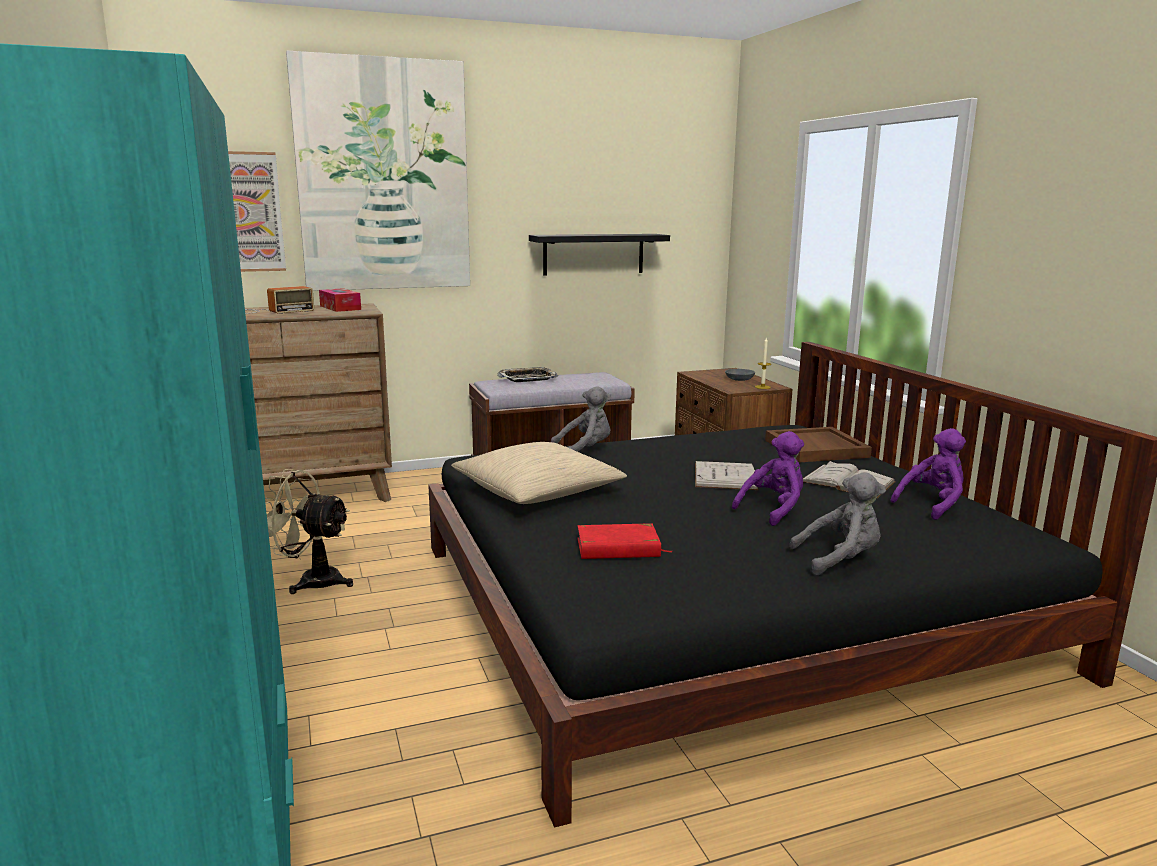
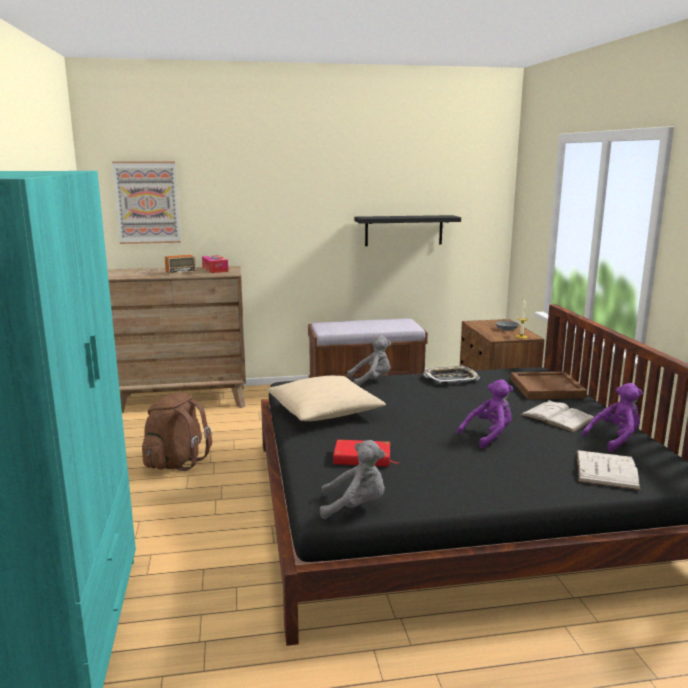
camera: 10 degrees right, 0 degrees up
beige fan [265,469,353,594] -> brown backpack [142,393,212,471]
picture [286,51,470,291] -> none
tray [497,367,558,382] -> tray moved to [423,366,480,383]
white book [695,461,758,490] -> white book moved to [577,450,640,490]
grey plush toy [789,472,886,575] -> grey plush toy moved to [320,440,385,519]

